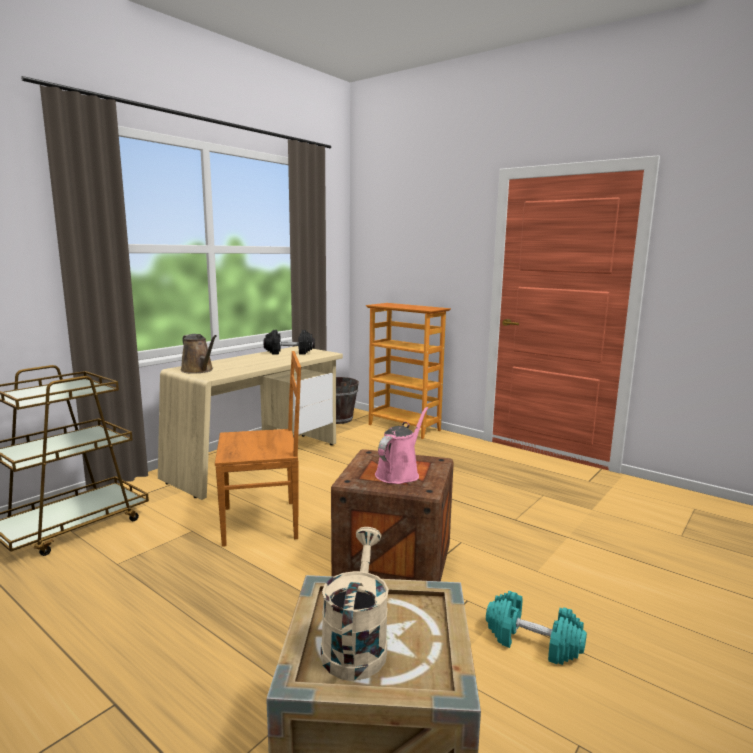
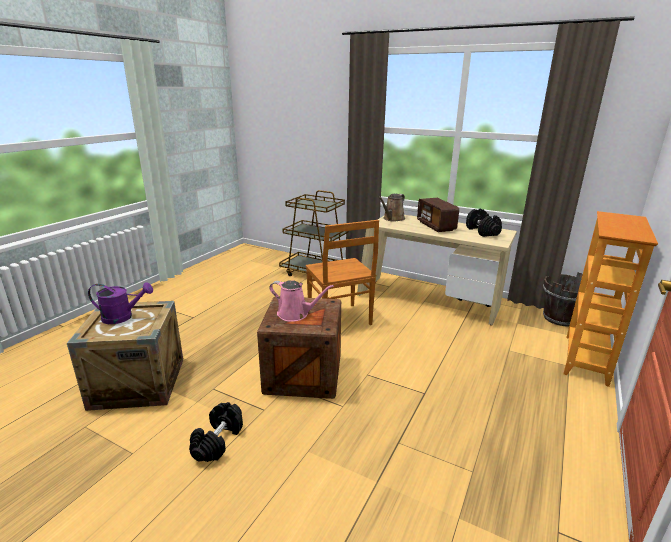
camera: 80 degrees right, 10 degrees up
beige watering can [321,527,389,681] -> purple watering can [88,282,153,324]
turquoise dumbbell [486,591,587,665] -> black dumbbell [189,402,243,462]
none -> radio [417,198,459,232]

